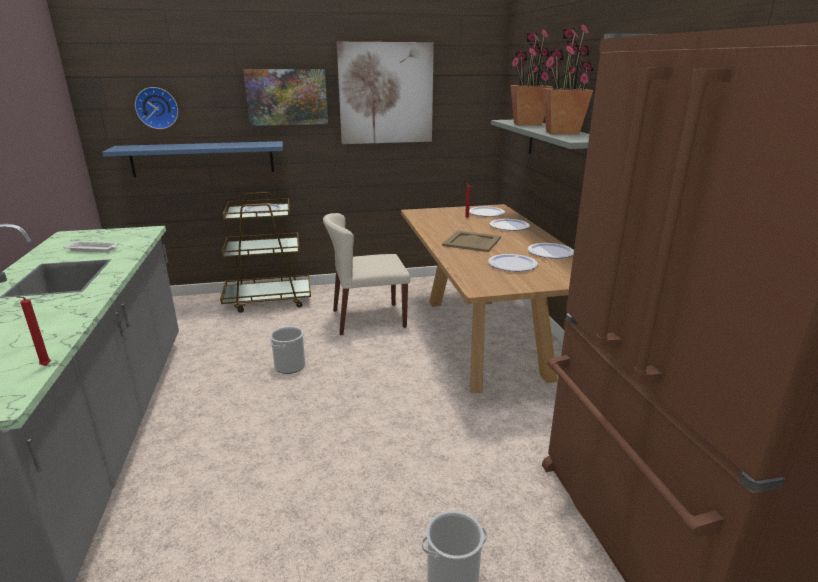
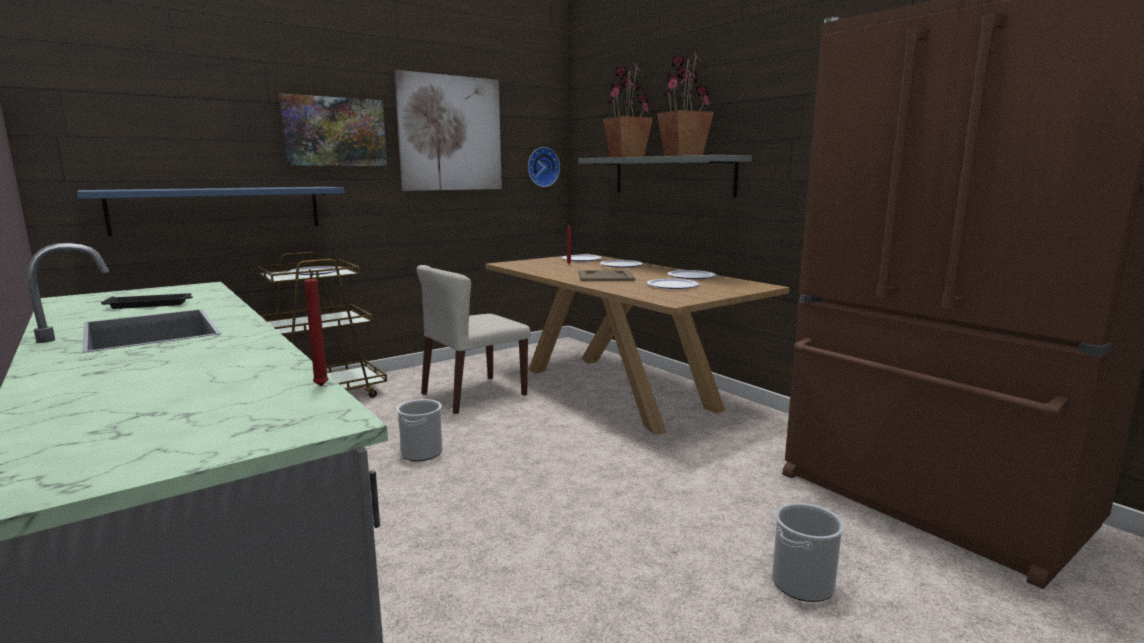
camera: 25 degrees left, 10 degrees down
white tray [64,241,119,253] -> black tray [101,293,193,309]
wall clock [135,87,178,129] -> wall clock moved to [528,147,560,187]

